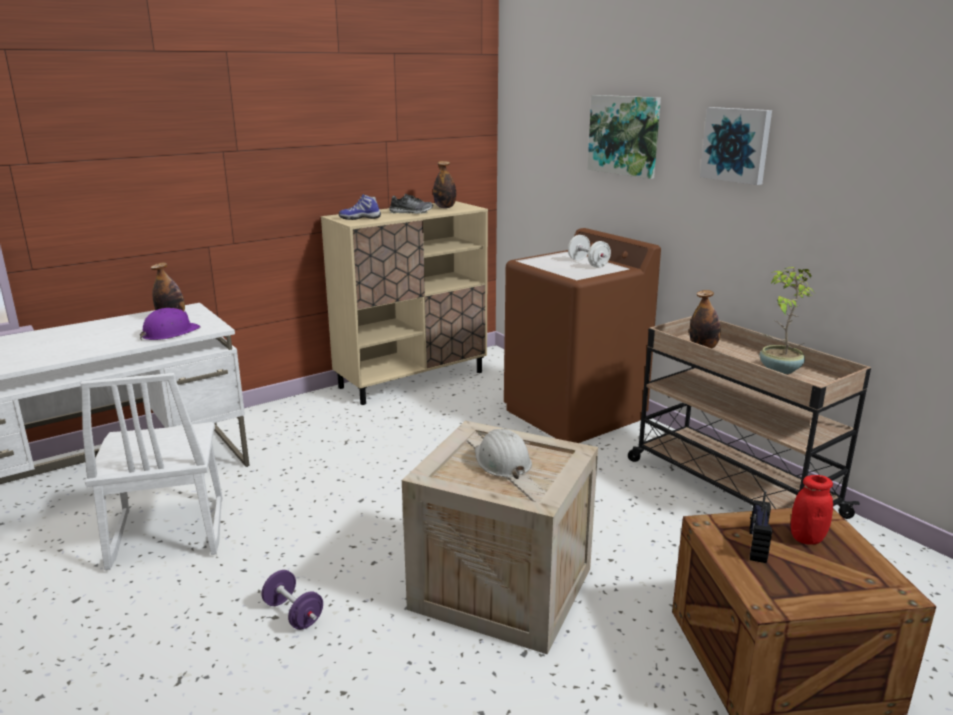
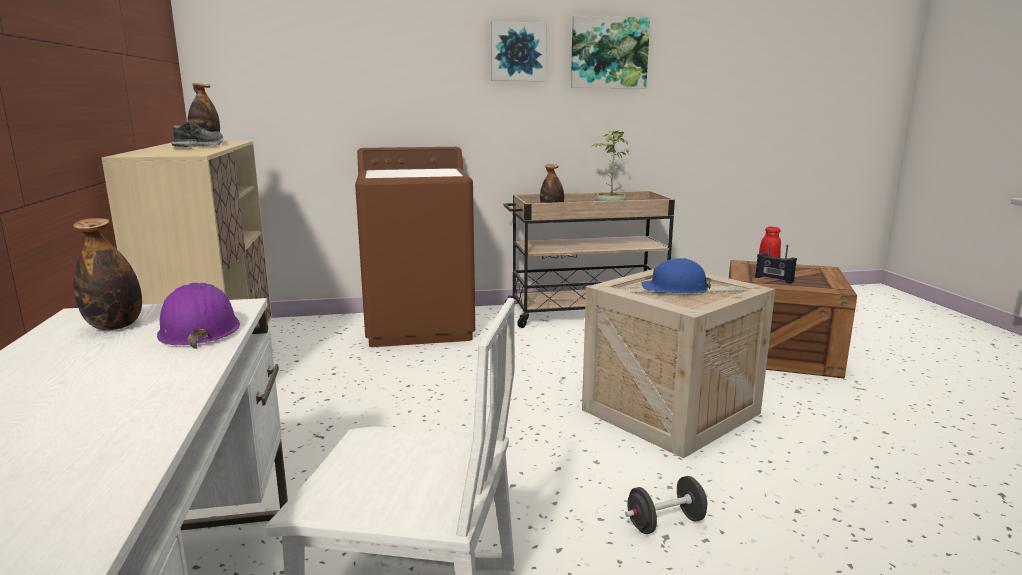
camera: 65 degrees left, 5 degrees down
purple dumbbell [261,570,323,630] -> black dumbbell [625,476,707,534]
shoe [339,194,381,220] -> none
white hard hat [475,429,532,479] -> blue hard hat [641,258,712,293]
white dumbbell [568,235,611,268] -> none
picture [587,95,661,179] -> picture moved to [571,16,650,88]

